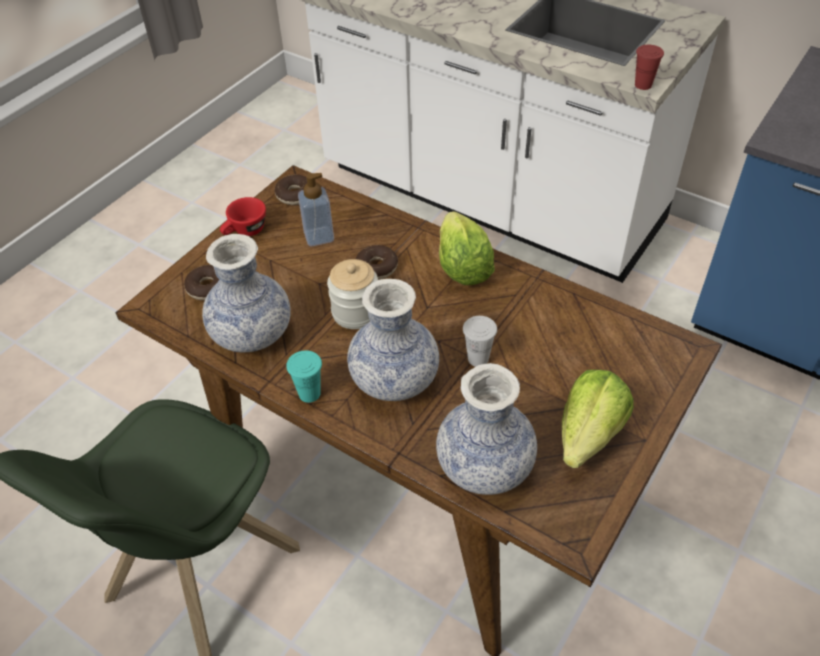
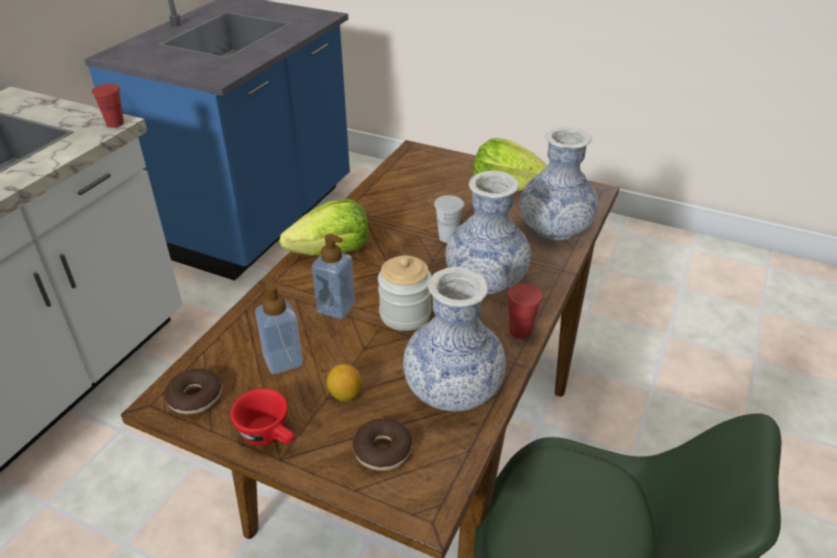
camera: 100 degrees left, 10 degrees down
turquoise cup [286,350,322,403] -> red cup [507,283,543,339]
donut [356,245,398,280] -> soap dispenser [312,234,355,319]
none -> lemon [327,364,362,401]

